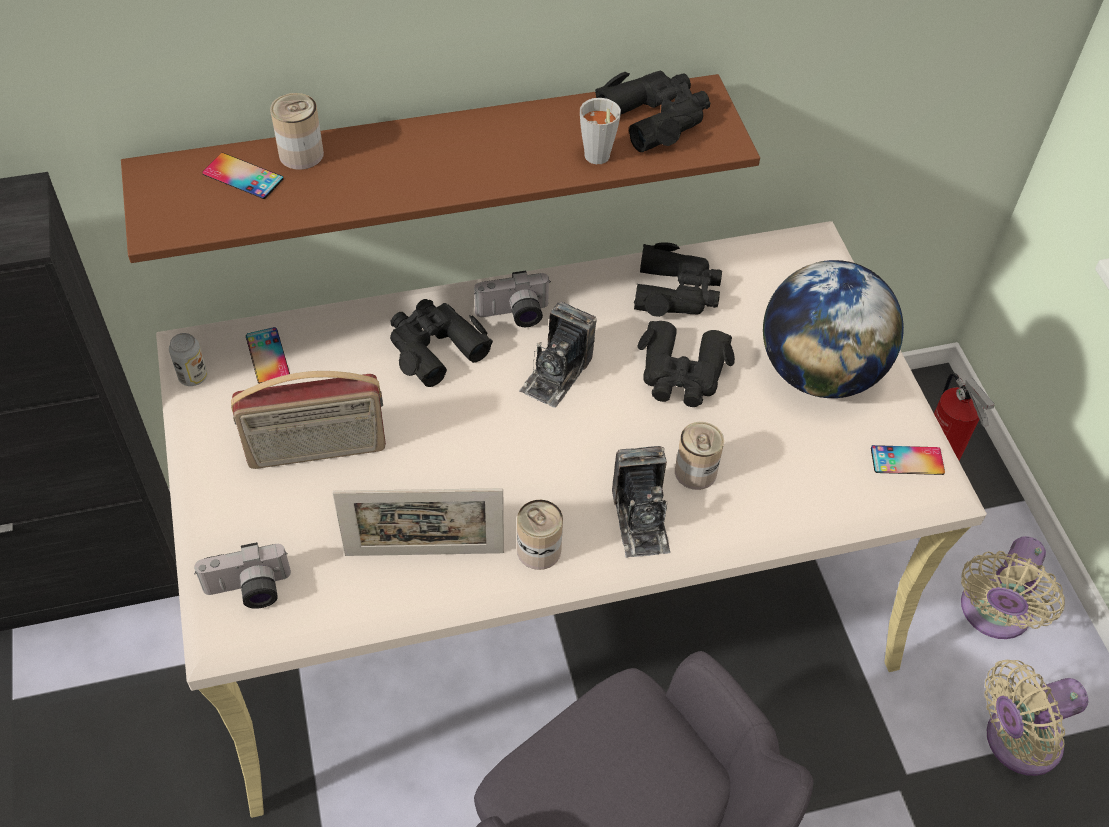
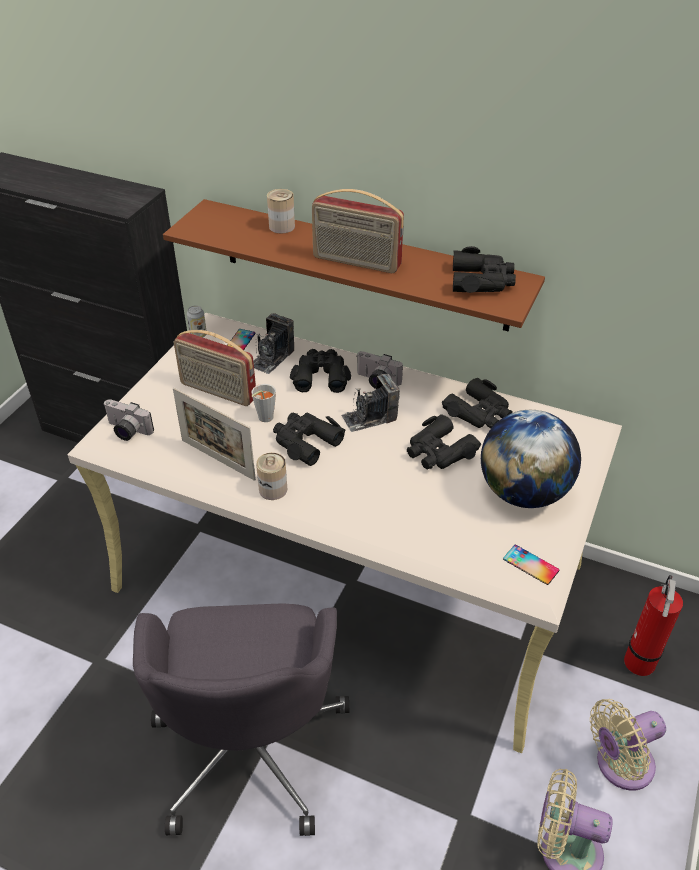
camera: 40 degrees right, 10 degrees down
phone [202,153,284,199] -> none
grey cup [580,98,621,164] -> grey cup moved to [252,384,276,422]
camera [612,446,670,558] -> camera moved to [253,313,294,374]
can [675,422,724,490] -> none
none -> black binoculars [273,412,345,466]
none -> radio [312,189,404,273]

